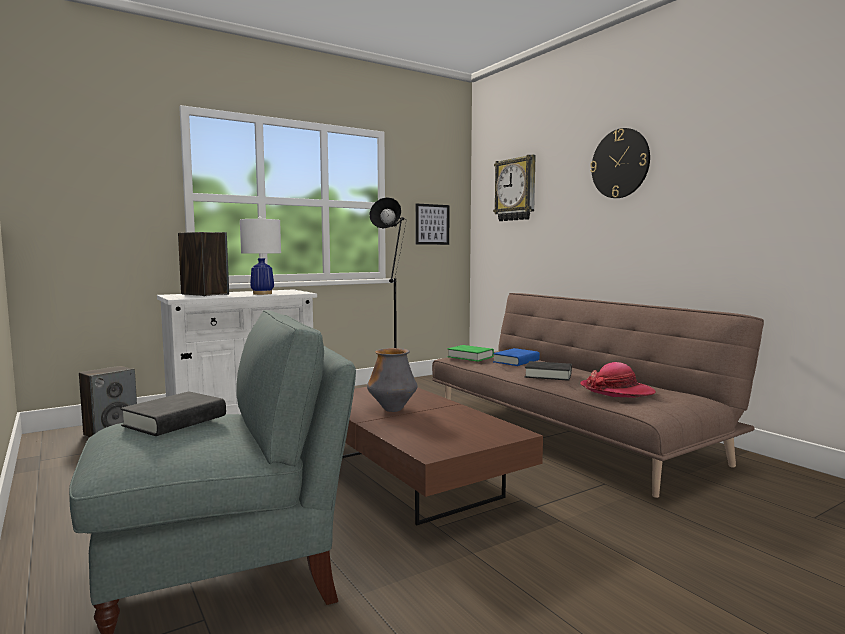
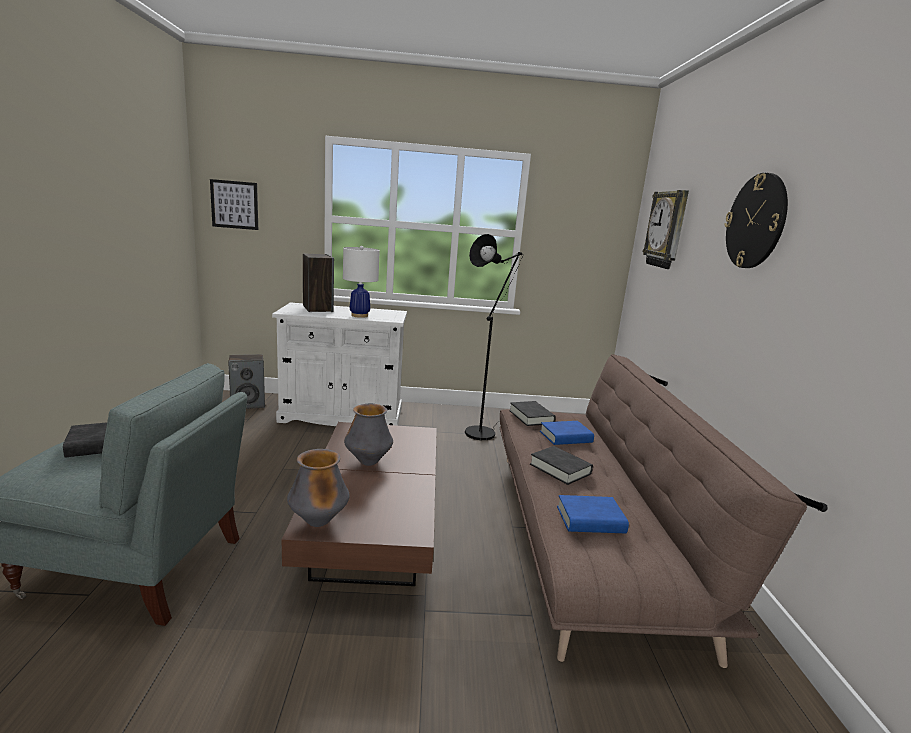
camera: 30 degrees right, 10 degrees up
picture [415,203,449,245] -> picture moved to [210,179,258,230]
green book [447,345,494,362] -> black book [509,401,556,426]
hat [580,362,656,398] -> blue book [557,495,629,533]
none -> vase [287,449,350,527]

